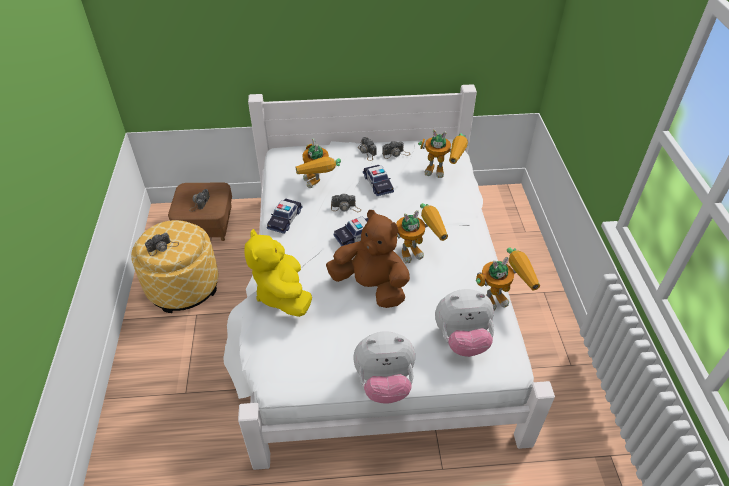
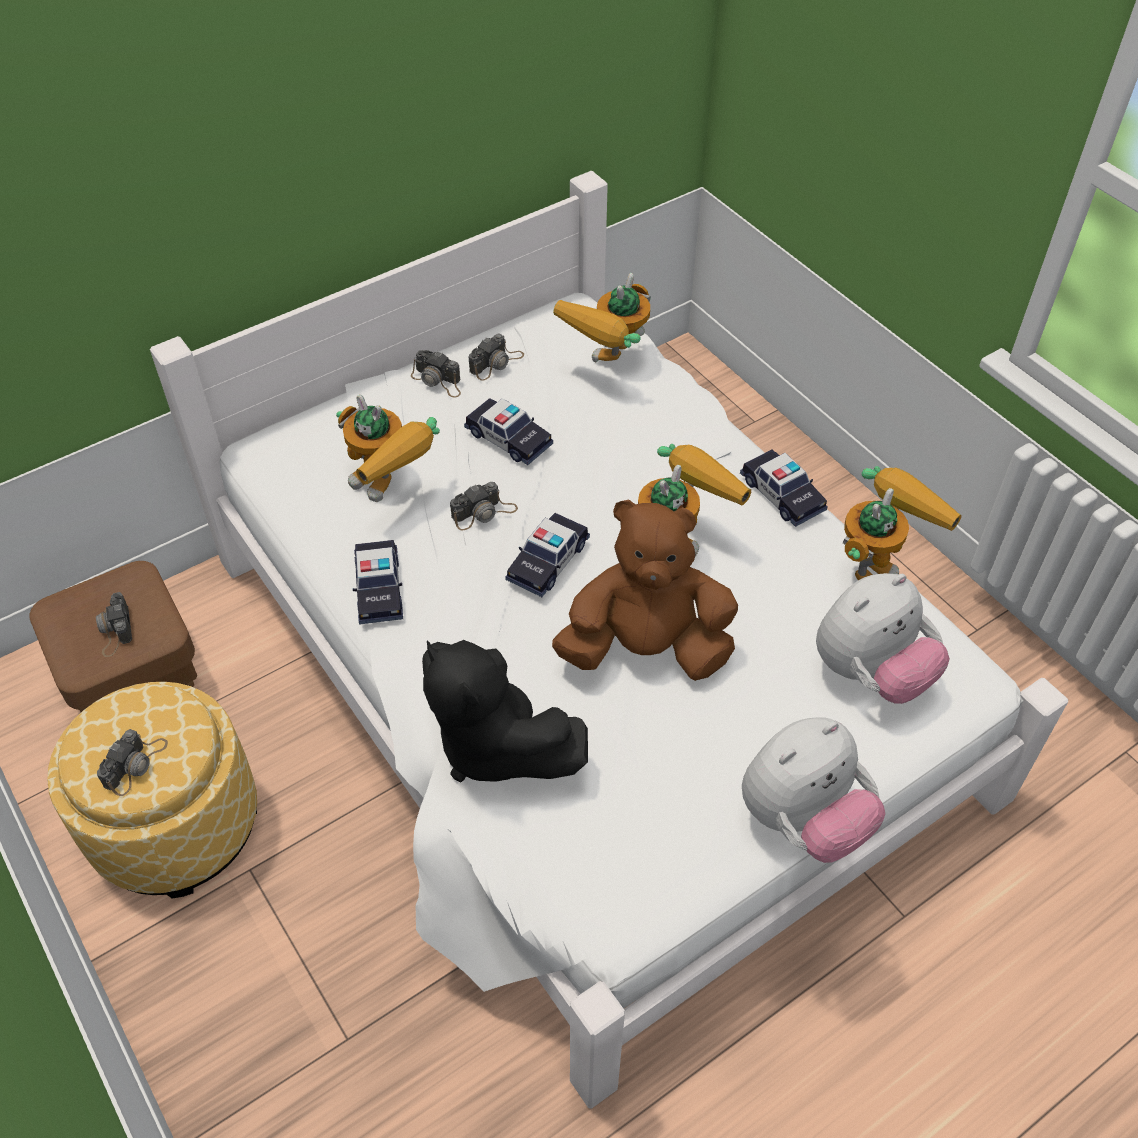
camera: 30 degrees left, 5 degrees up
yellow plush toy [244,229,312,317] -> black plush toy [422,640,588,783]
toy robot [418,130,468,178] -> toy robot turned 135 degrees clockwise [553,273,651,362]
none -> toy car [740,449,828,527]

